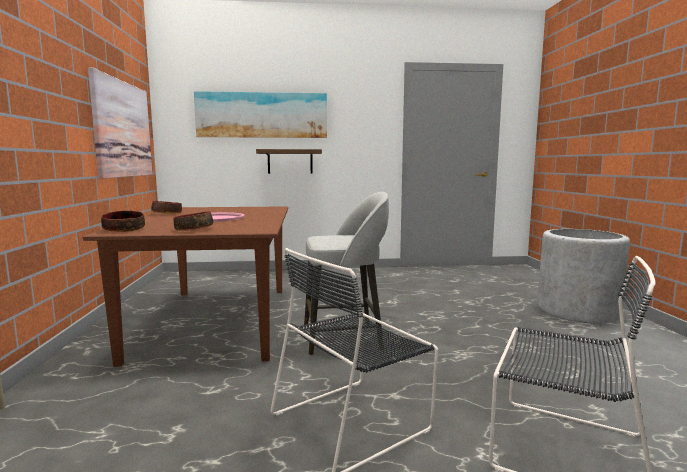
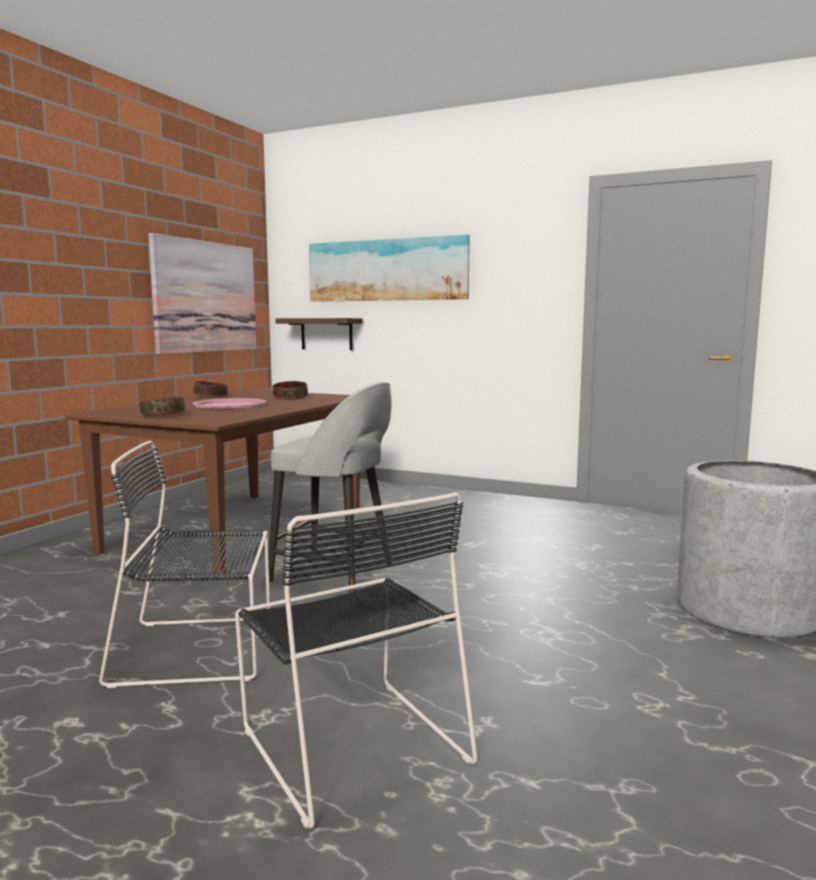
camera: 30 degrees right, 0 degrees up
bowl [101,211,145,232] -> bowl moved to [272,381,308,400]
shelf [256,149,322,174] -> shelf moved to [275,318,362,350]

